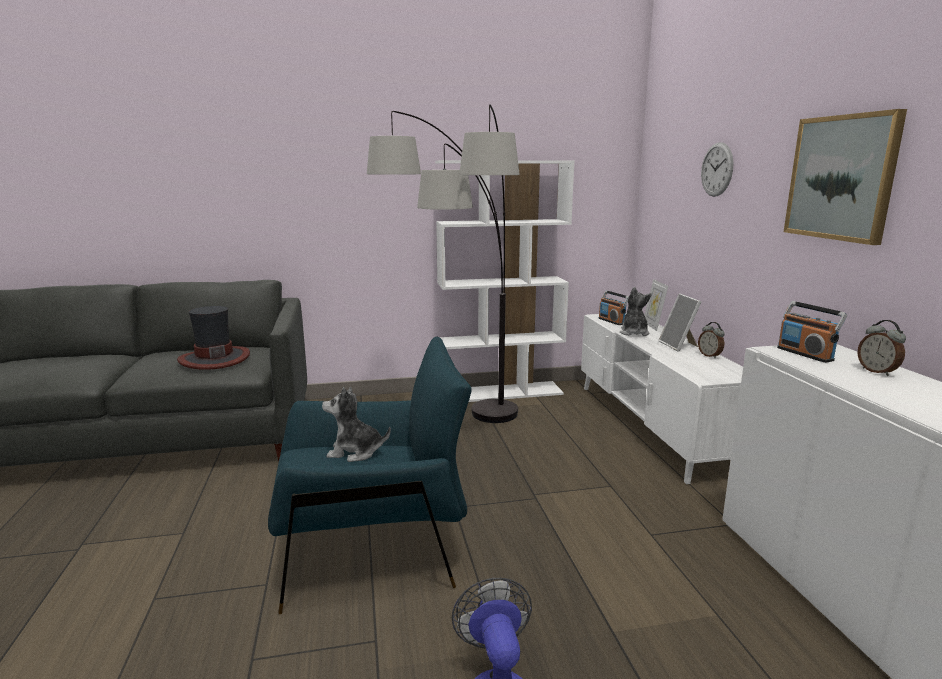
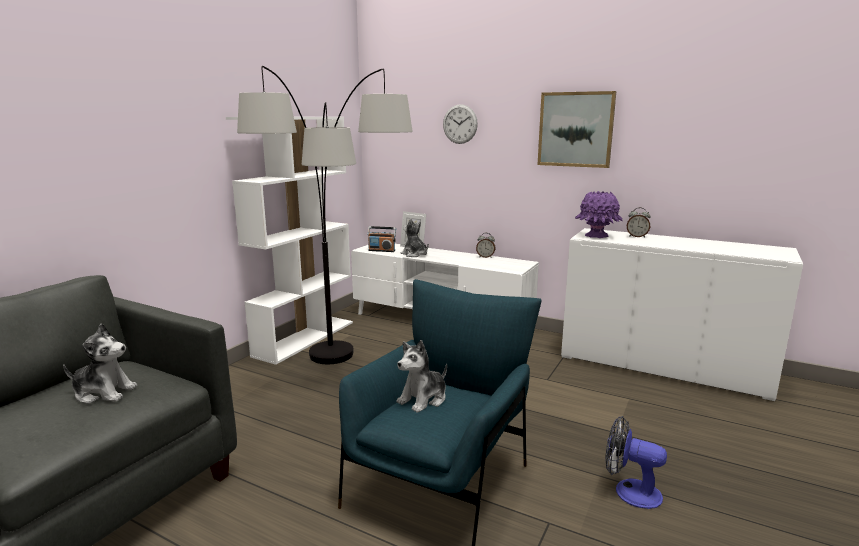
camera: 50 degrees left, 0 degrees up
hat [177,306,250,370] -> plush toy [63,323,137,404]
picture frame [658,294,701,352] -> none
radio [777,301,847,363] -> purple vase [576,191,623,238]

